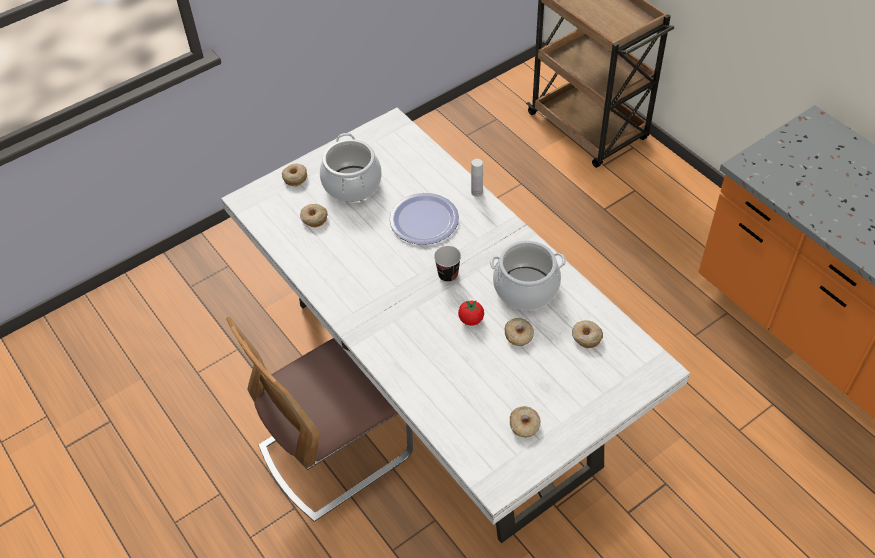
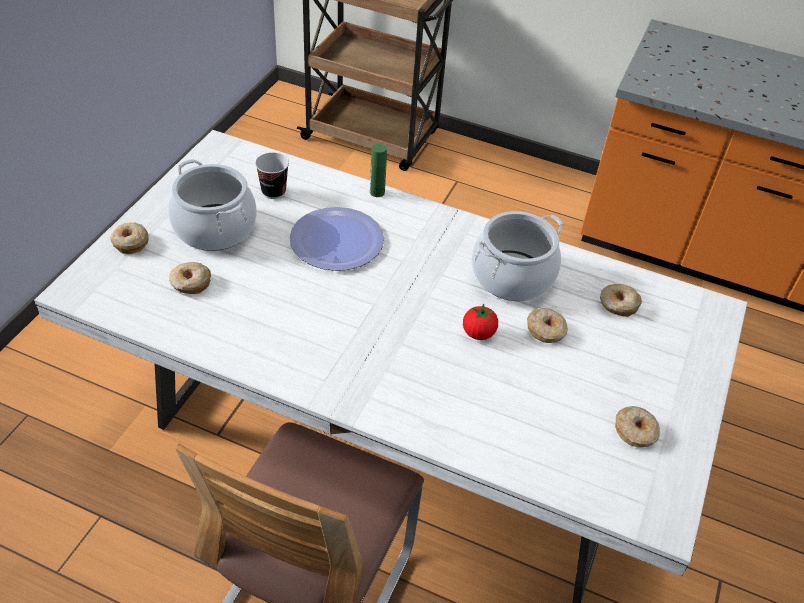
camera: 35 degrees left, 5 degrees down
cup [434,246,461,282] -> cup moved to [255,152,289,199]
white bottle [471,159,483,197] -> green bottle [370,144,387,197]

